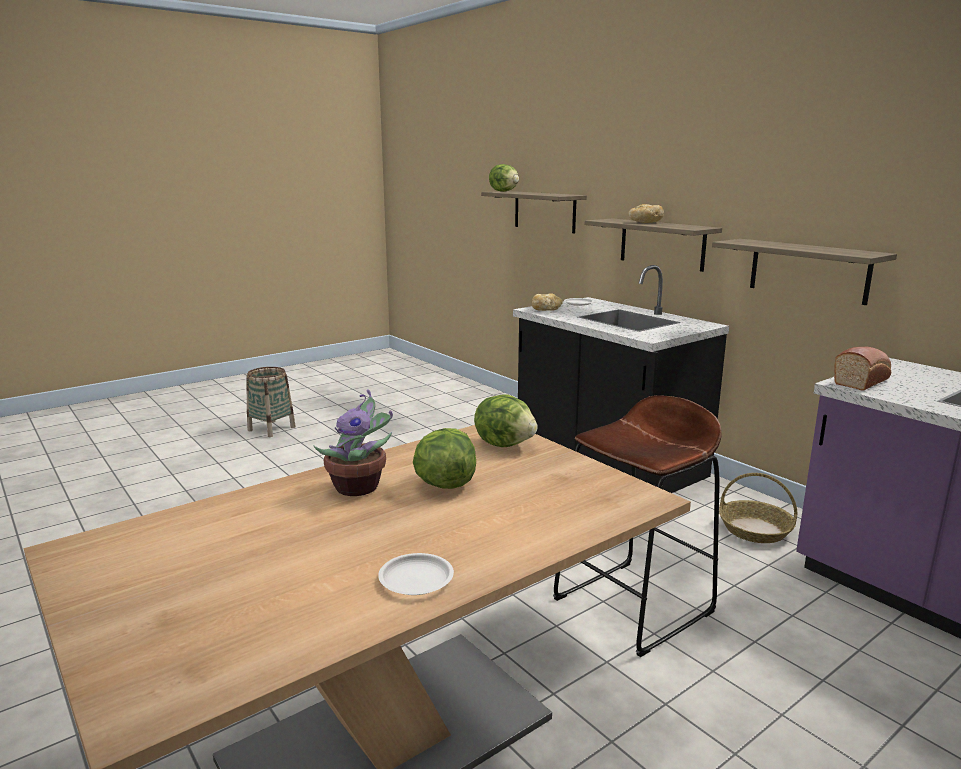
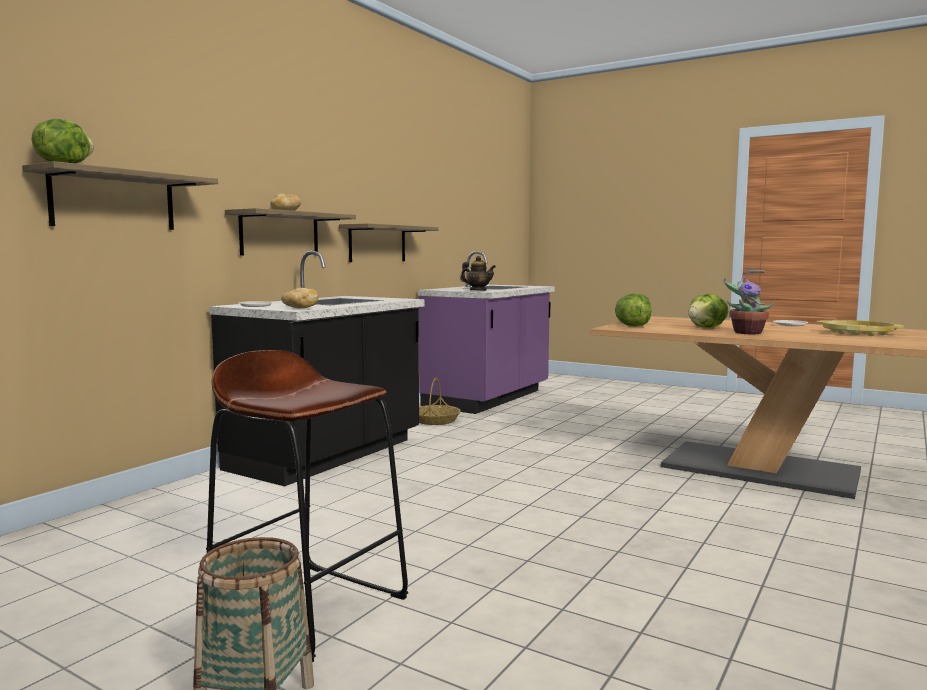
camera: 110 degrees left, 10 degrees down
brown stool [553,395,722,657] -> brown stool moved to [206,350,408,663]
bread [834,347,891,391] -> teapot [460,256,496,291]
none -> yellow tray [817,320,904,336]

